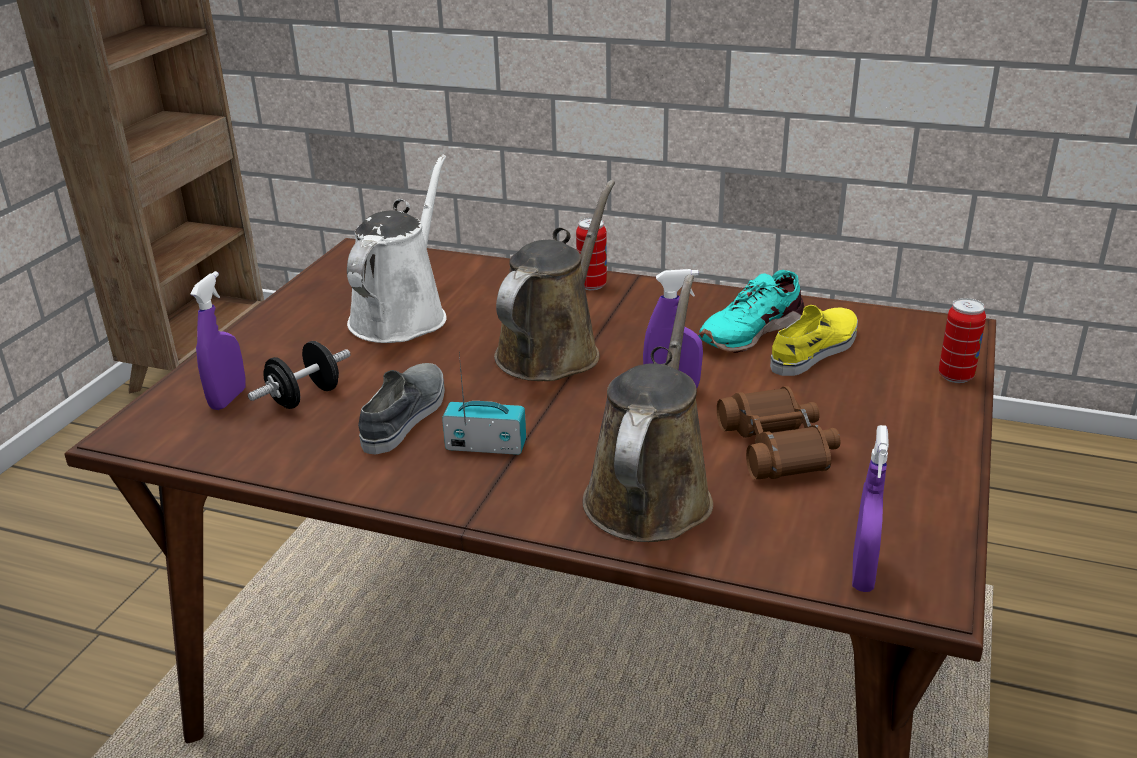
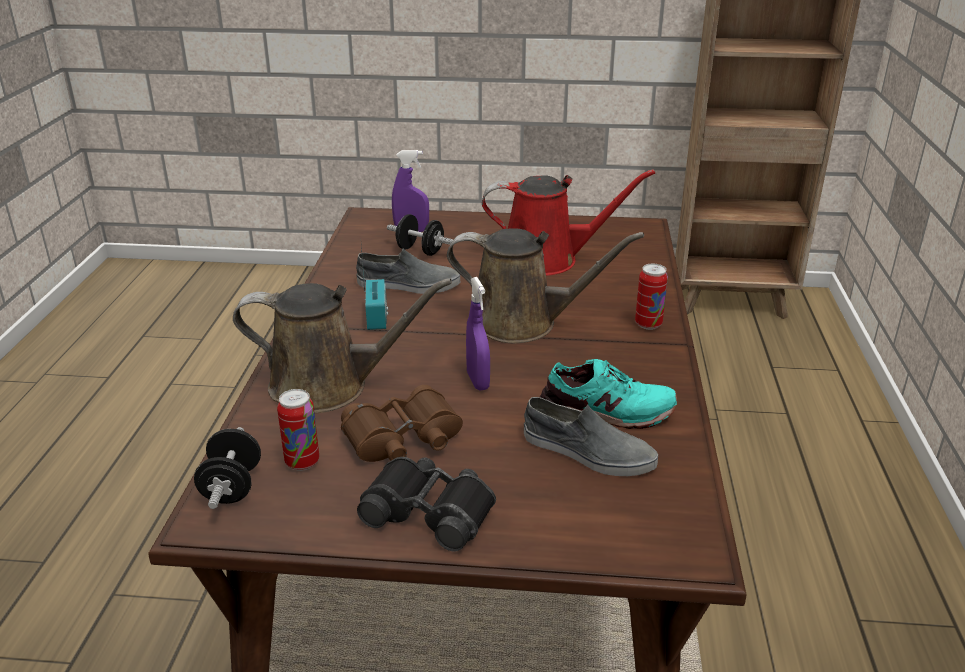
camera: 75 degrees right, 0 degrees up
white watering can [347,154,447,343] -> red watering can [482,170,655,276]
turquoise shoe [698,270,804,353] -> turquoise shoe turned 150 degrees clockwise [540,359,677,429]
yellow shoe [770,305,858,376] -> grey shoe [524,397,658,476]
purple spray bottle [852,425,889,592] -> black dumbbell [194,427,261,509]
can [939,298,986,383] -> can moved to [277,389,319,471]
none -> black binoculars [357,457,496,551]

